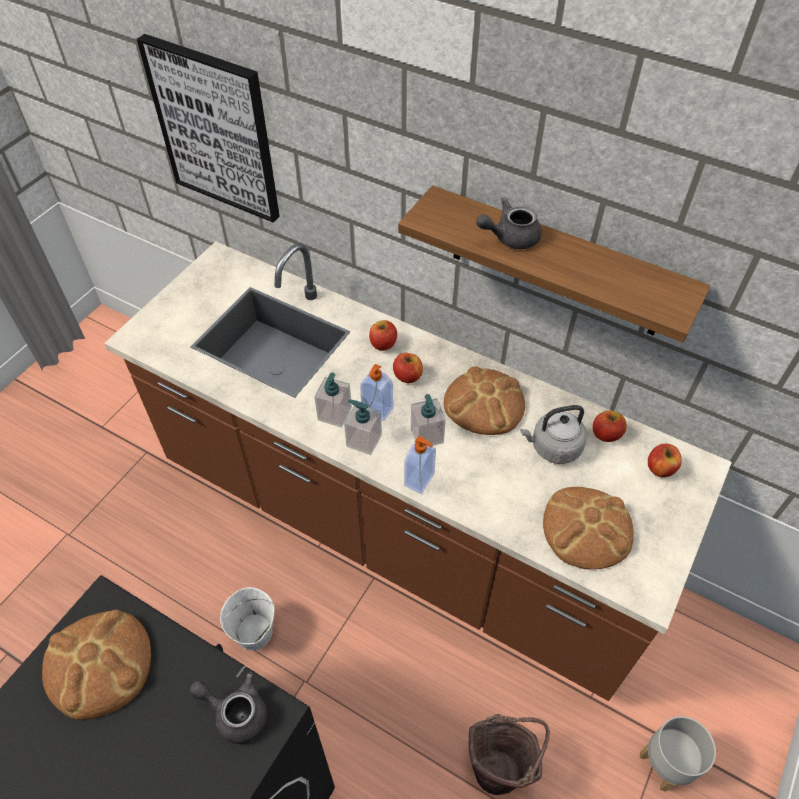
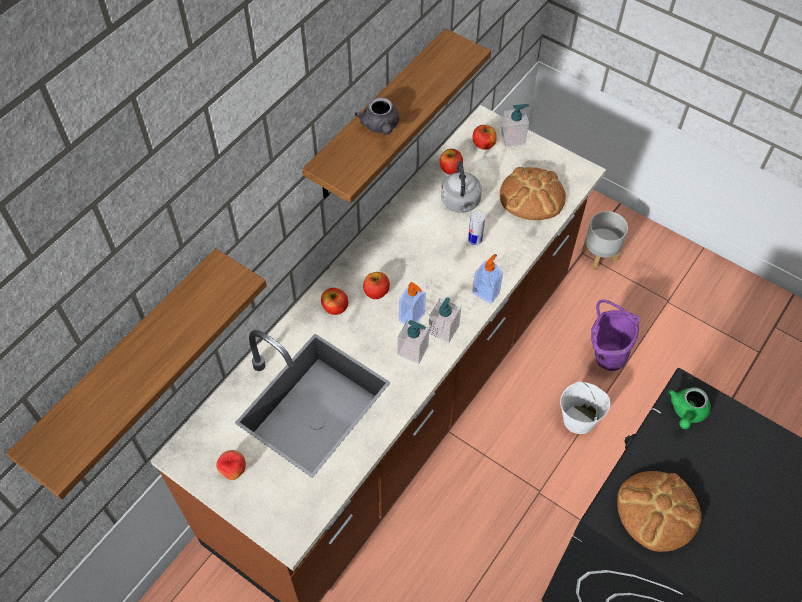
camera: 85 degrees left, 5 degrees up
picture [137,34,280,223] -> shelf [6,248,267,500]
grey teapot [190,672,268,744] -> green teapot [668,387,711,429]
white bucket [220,587,275,651] -> white bucket moved to [560,381,610,434]
soap dispenser [411,394,446,446] -> soap dispenser moved to [501,104,529,147]
bread [444,366,525,435] -> none
brown bucket [469,714,550,795] -> purple bucket [591,299,639,371]
none -> apple [216,450,246,480]
none -> can [468,211,485,245]

